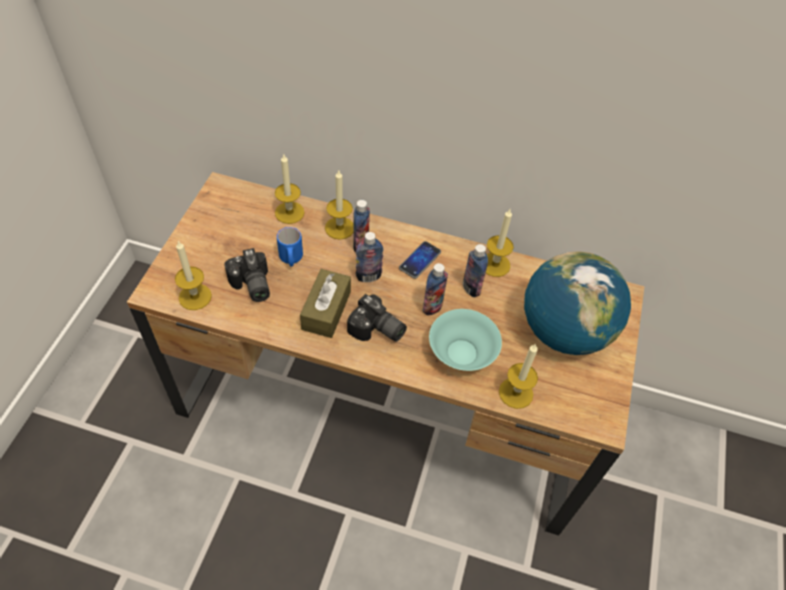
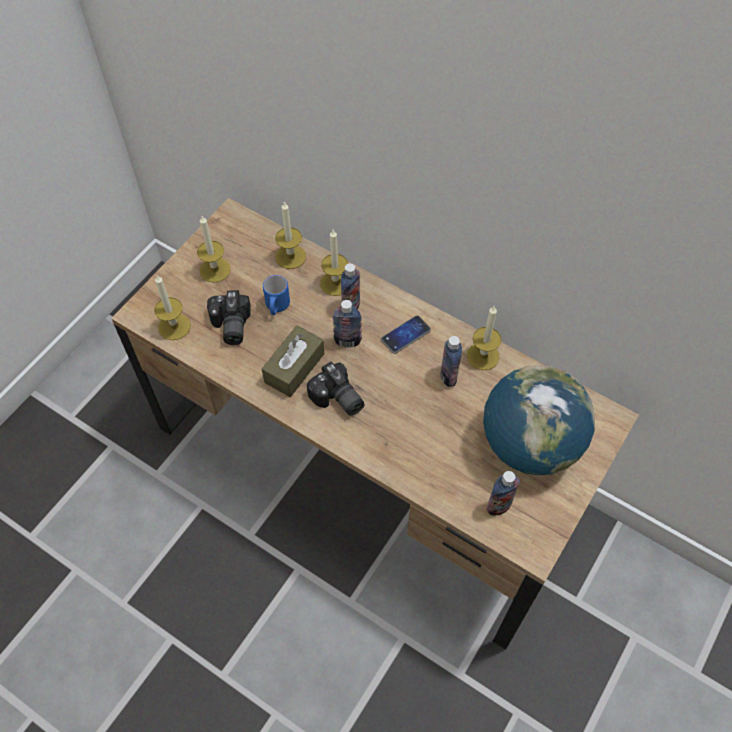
camera: 20 degrees right, 5 degrees up
bottle [423,263,448,316] -> bottle moved to [486,471,520,515]
turquoise bowl [429,309,502,371] -> none
candle [499,344,538,409] -> candle moved to [197,216,231,283]

